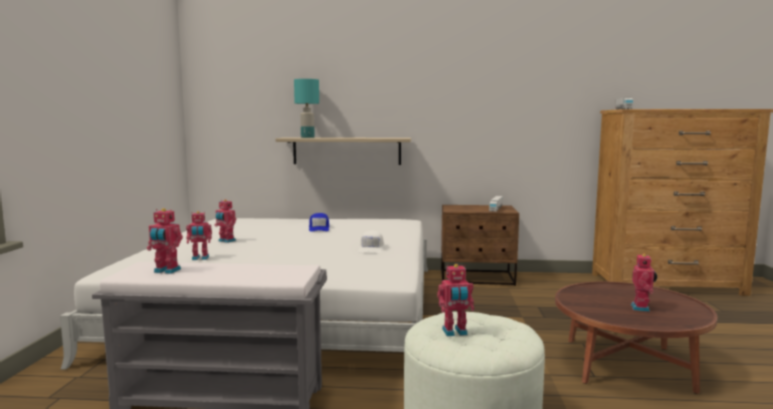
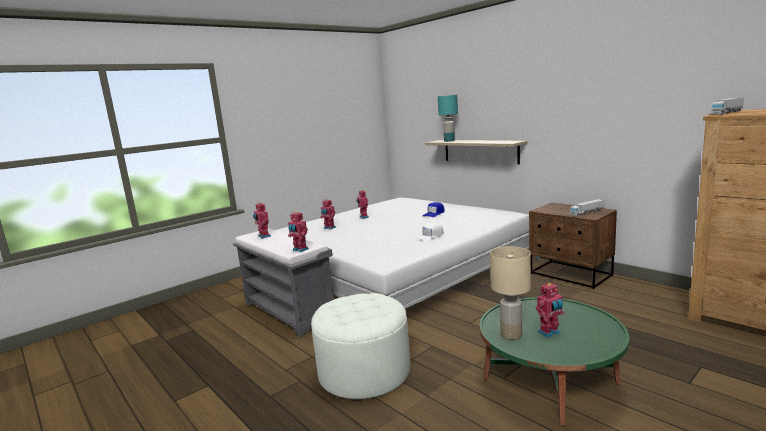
camera: 45 degrees right, 5 degrees up
toy robot [437,264,474,336] -> toy robot moved to [288,212,309,252]
brown coffee table [555,282,717,394] -> green coffee table [479,297,629,426]
none -> beige table lamp [490,246,531,340]

